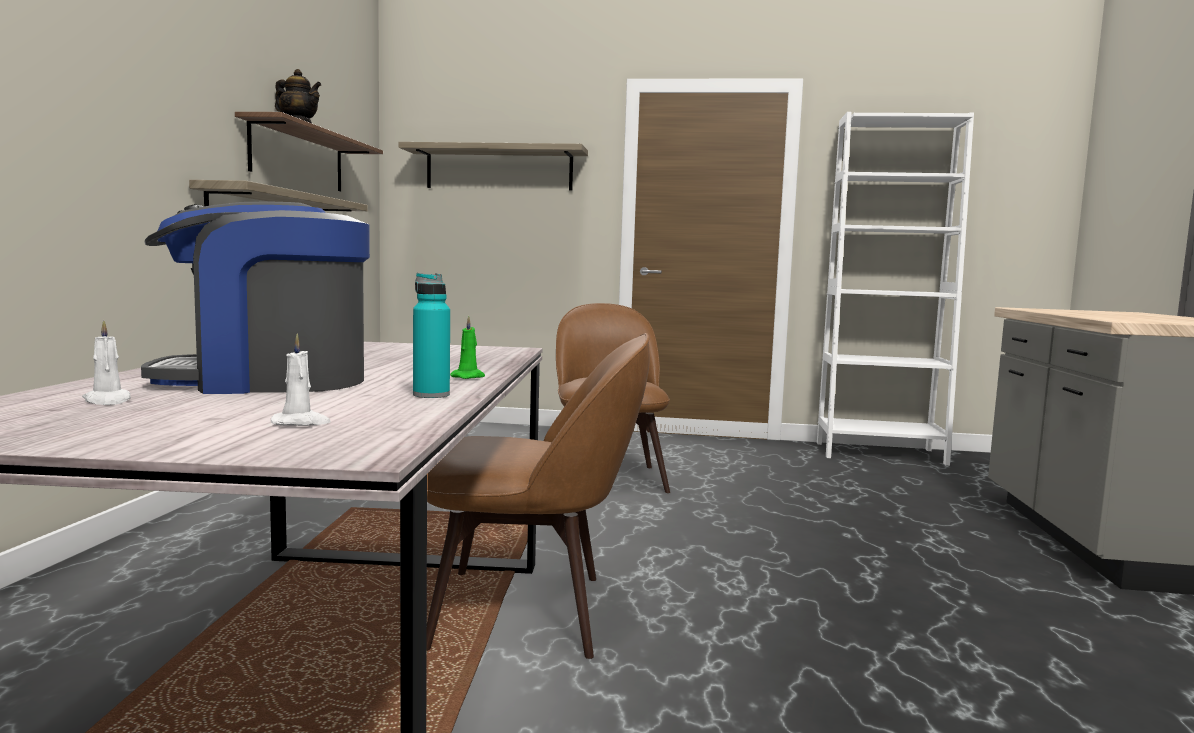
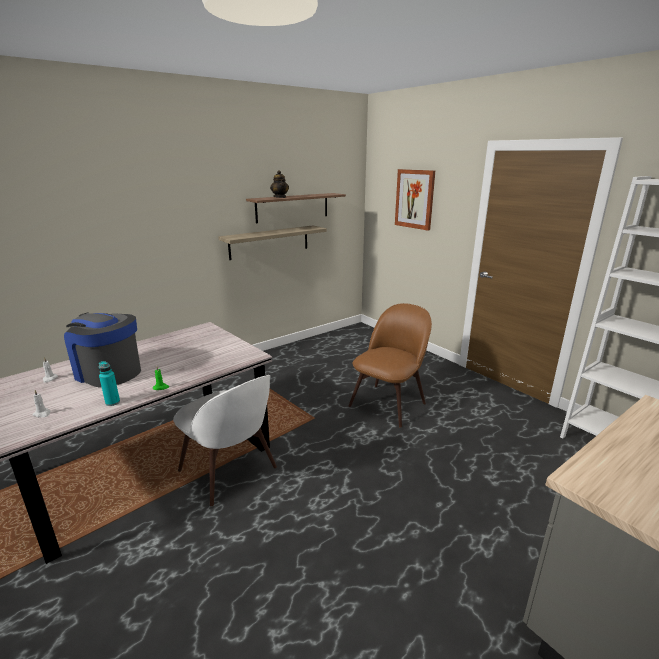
camera: 45 degrees right, 15 degrees up
shelf [399,142,588,191] -> picture [395,169,435,231]
brown chair [427,333,650,659] -> white chair [173,375,277,506]

